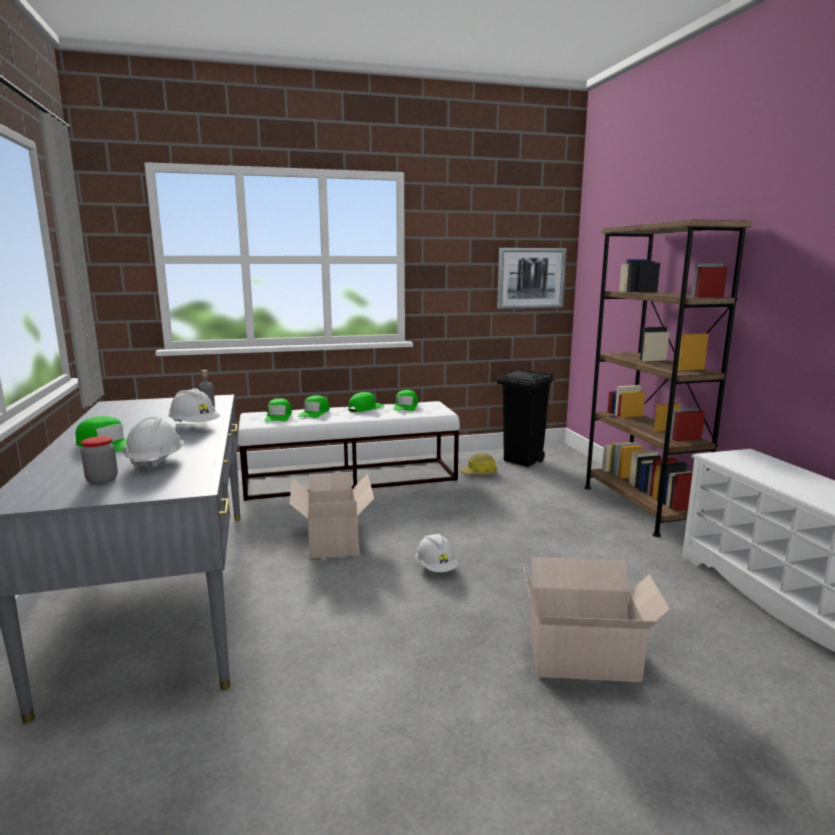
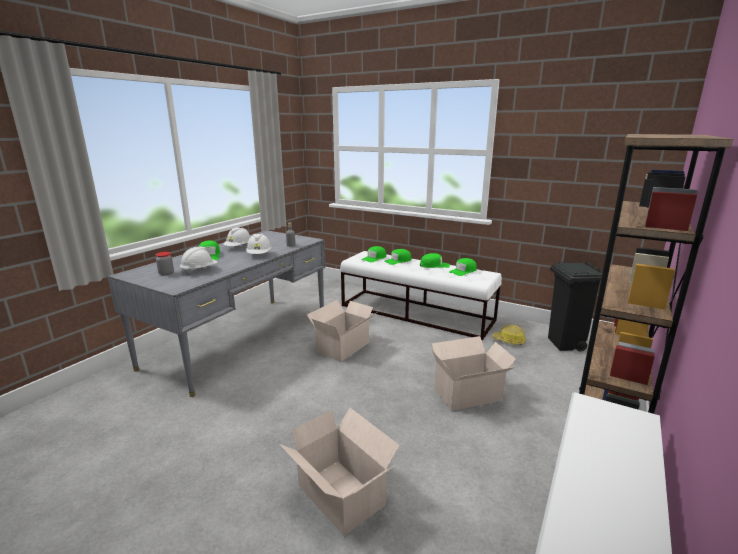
camera: 45 degrees right, 5 degrees up
white hard hat [415,534,458,572] -> white hard hat moved to [223,227,251,246]
picture [497,248,567,309] -> none
none -> cardboard box [432,336,516,411]

